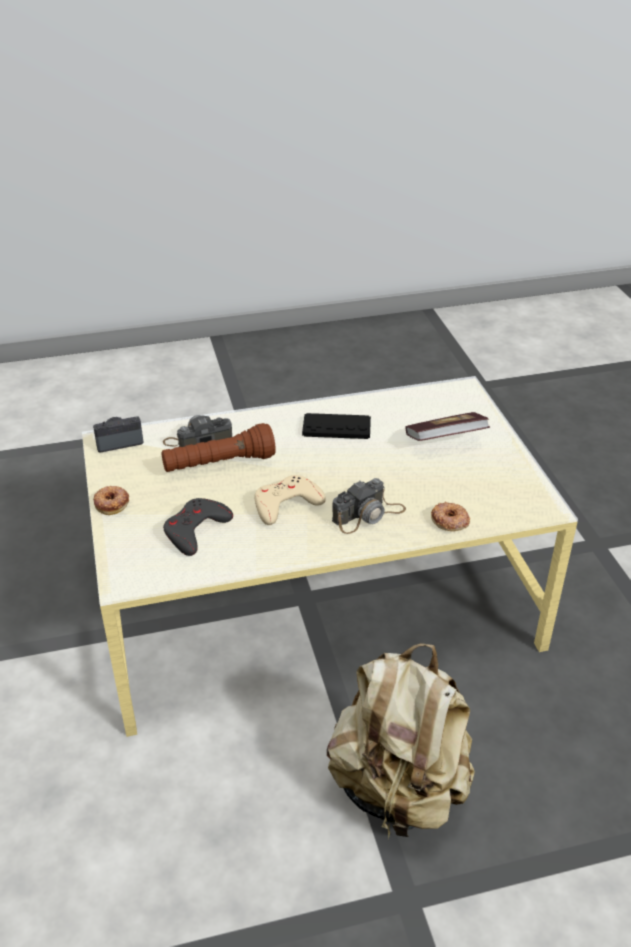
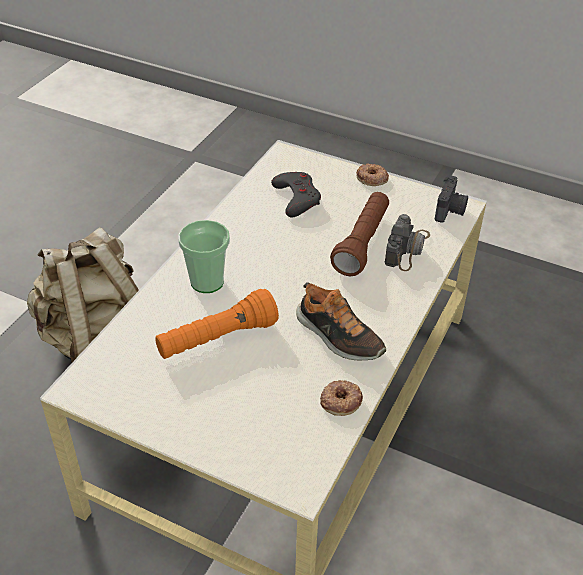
camera: 130 degrees right, 5 degrees up
beige game controller [255,475,326,525] -> none
black game controller [302,413,371,439] -> shoe [296,282,386,360]
camera [332,478,406,534] -> cup [178,220,230,293]
book [405,412,490,441] -> none
donut [431,502,470,531] -> donut moved to [320,380,363,416]
none -> orange flashlight [155,289,279,359]

